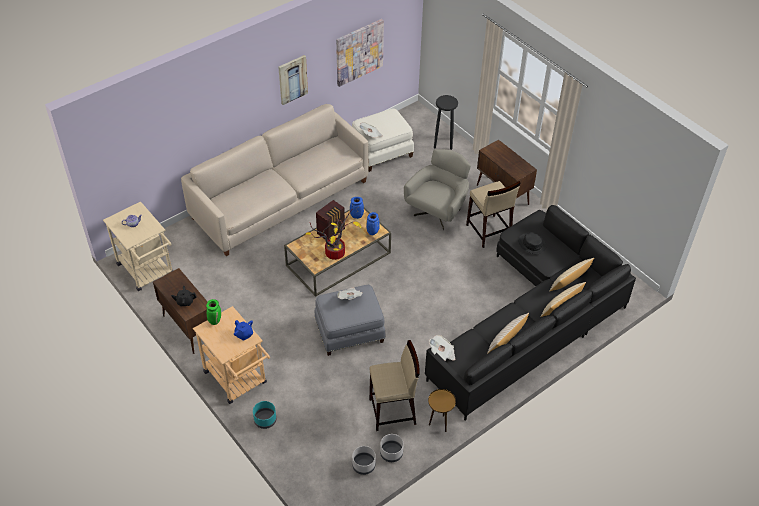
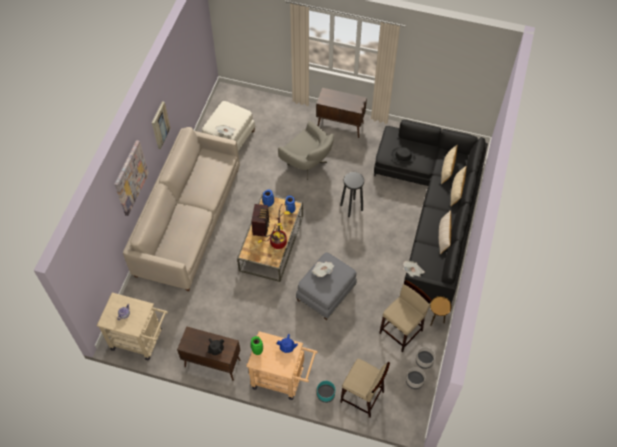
camera: 35 degrees left, 10 degrees up
picture [336,19,384,87] -> picture moved to [114,140,149,216]
grey armchair [404,149,471,230] -> grey armchair turned 135 degrees clockwise [278,121,334,180]
black stool [434,95,458,150] -> black stool moved to [340,172,364,217]
beige stool [466,181,521,248] -> beige stool moved to [340,359,390,418]

